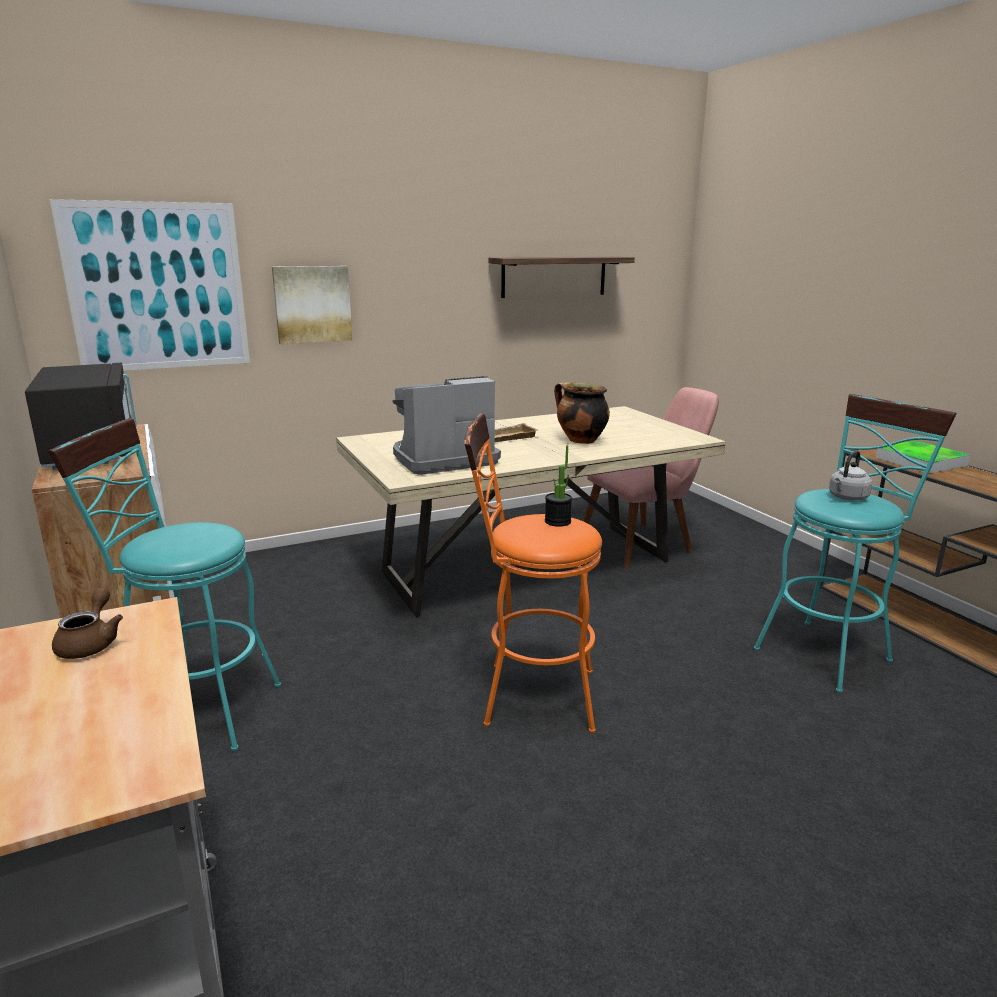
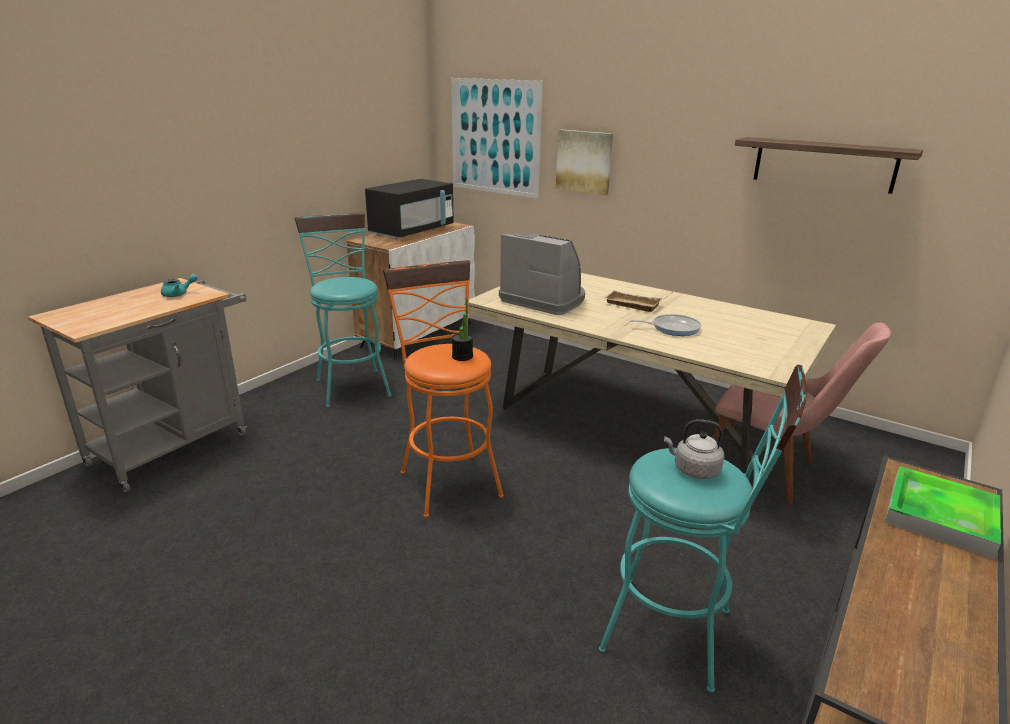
camera: 60 degrees right, 5 degrees up
brown teapot [52,588,123,659] -> turquoise teapot [161,274,198,297]
cooking pot [554,382,610,444] -> frying pan [630,314,701,336]

